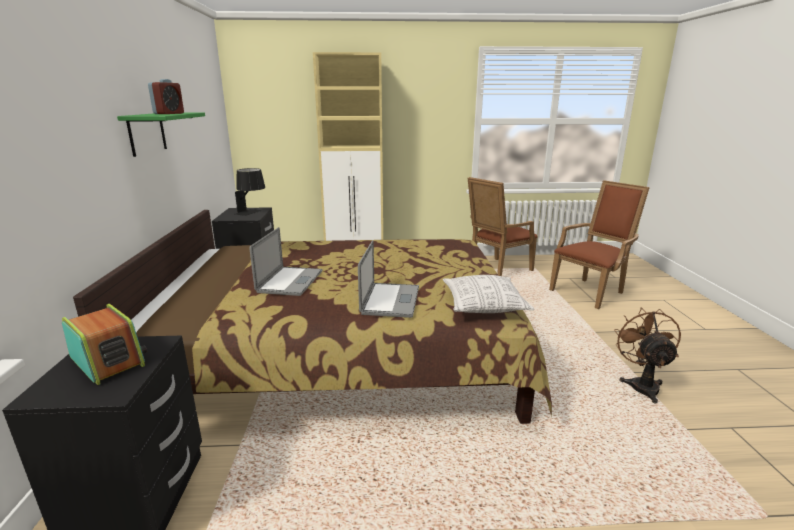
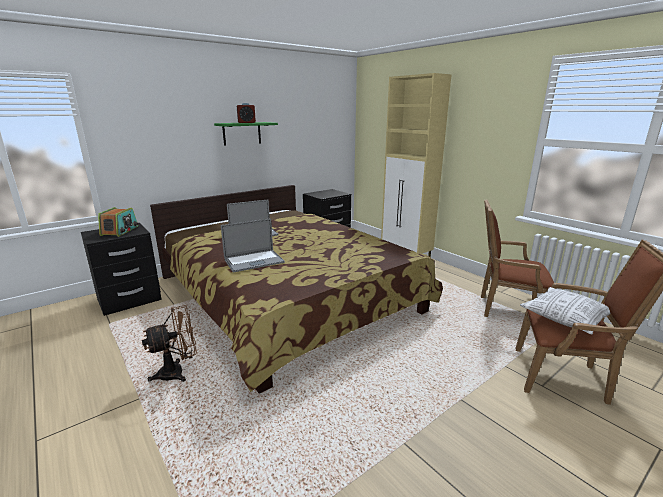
camera: 55 degrees right, 0 degrees up
black table lamp [235,168,265,216] -> none
pillow [443,275,534,313] -> pillow moved to [520,287,611,334]
brown fan [614,307,681,404] -> brown fan moved to [142,305,197,382]

